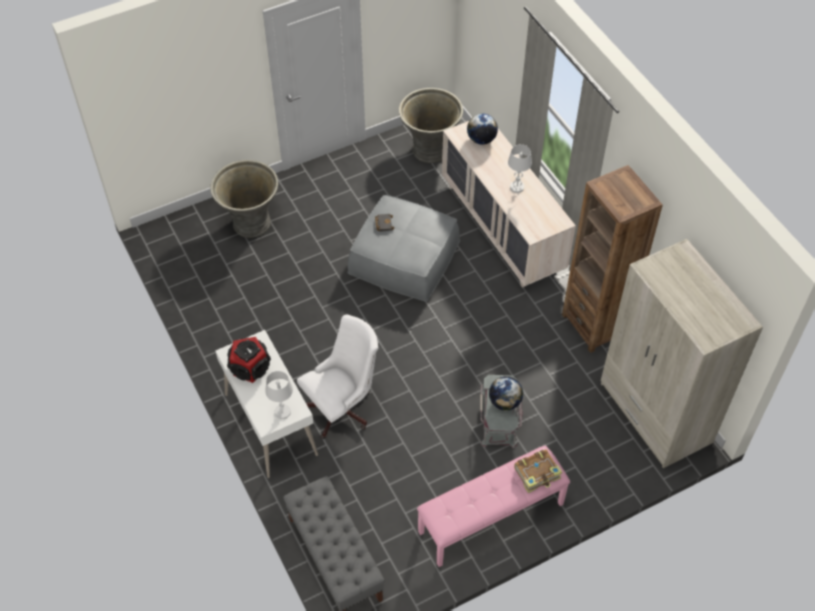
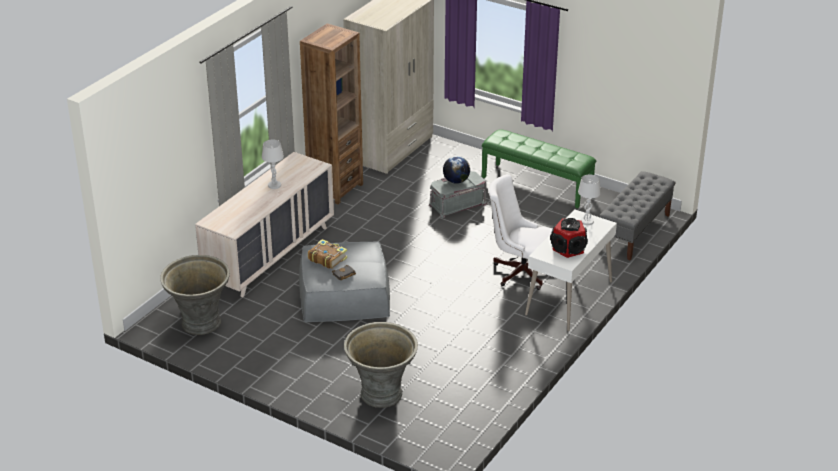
camera: 120 degrees left, 20 degrees down
pink bench [417,446,570,567] -> green bench [482,129,596,208]
globe [467,113,498,145] -> none
book [514,449,562,493] -> book moved to [308,239,347,269]

